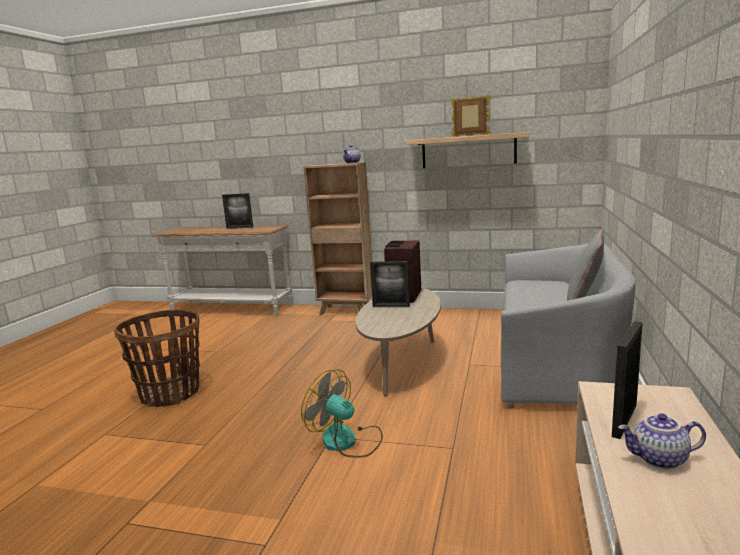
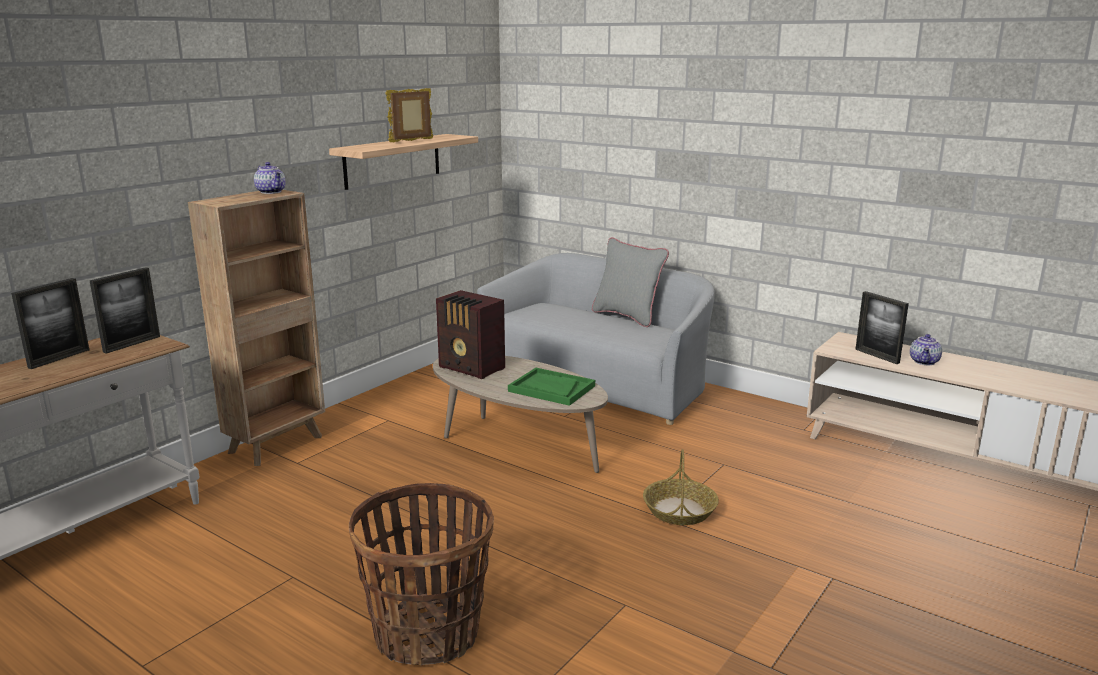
camera: 70 degrees left, 5 degrees up
fan [301,369,383,458] -> basket [643,449,719,525]
picture frame [370,261,410,307] -> picture frame moved to [90,267,160,354]
none -> green tray [508,368,595,406]

